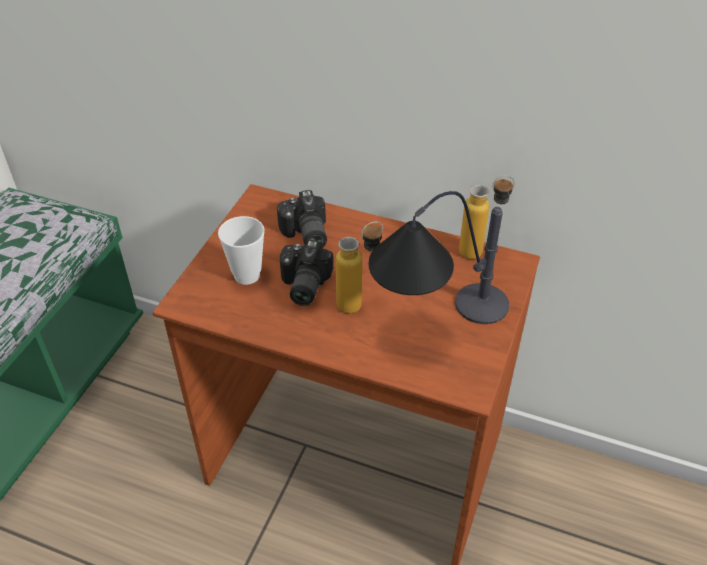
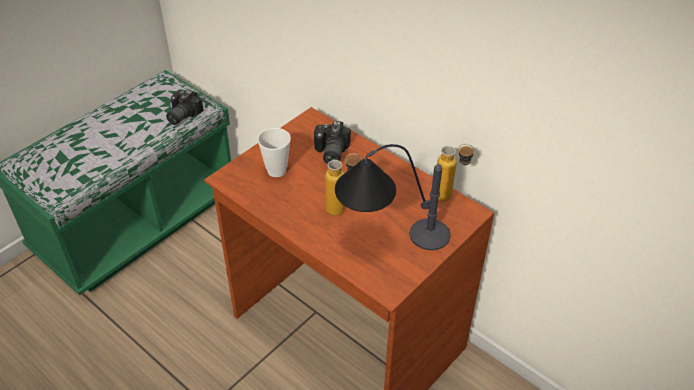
camera: 20 degrees right, 0 degrees up
camera [280,240,333,306] -> camera moved to [166,90,204,125]

